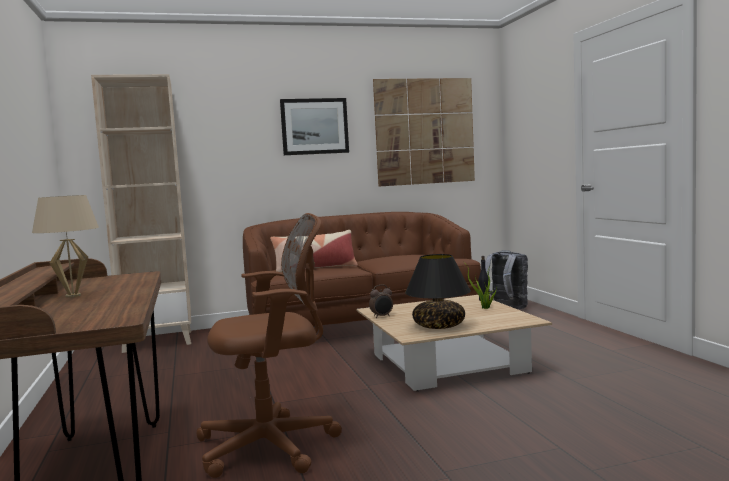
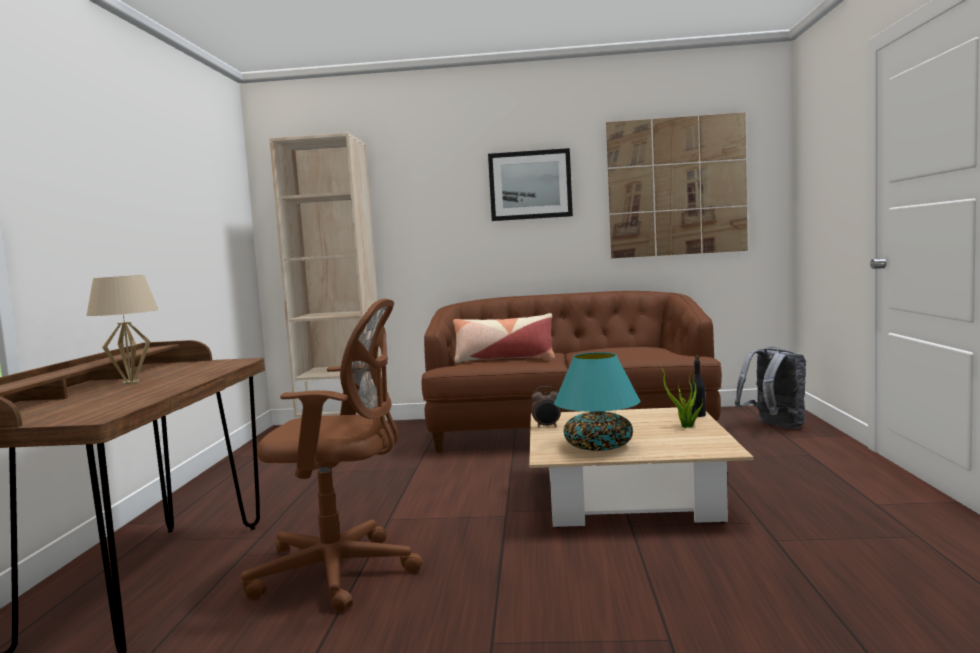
camera: 20 degrees right, 0 degrees up
black table lamp [405,254,471,329] -> turquoise table lamp [554,352,640,451]

